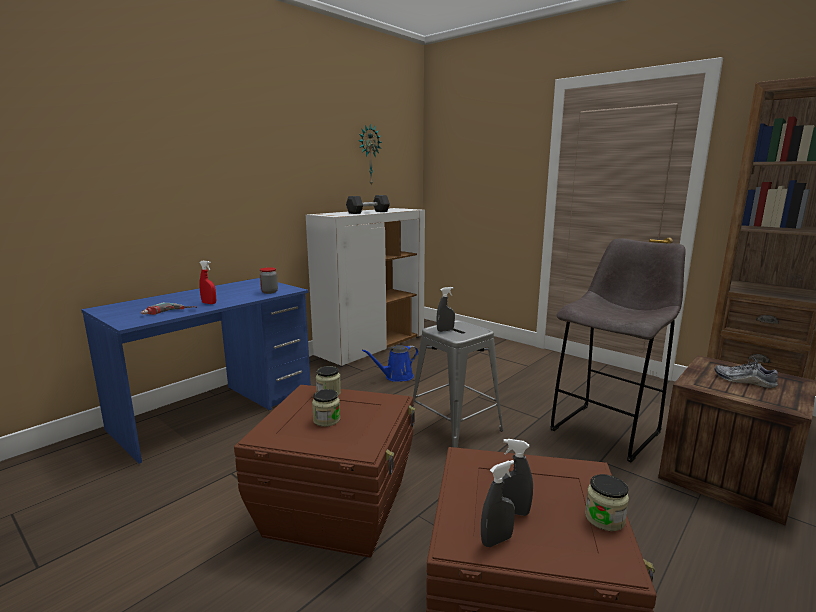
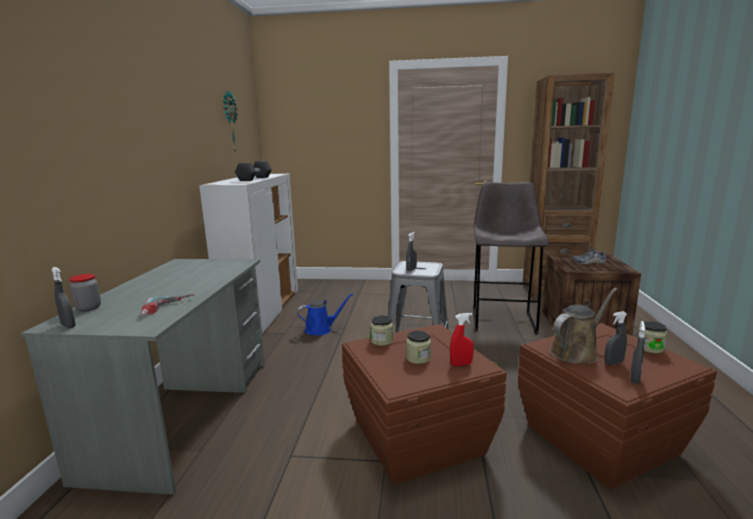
camera: 35 degrees left, 0 degrees up
blue desk [81,278,311,464] -> grey desk [21,259,265,495]
red spray bottle [199,261,216,304] -> red spray bottle moved to [450,313,474,366]
jar [260,267,278,294] -> jar moved to [69,274,101,312]
blue watering can [362,345,419,382] -> blue watering can turned 135 degrees counterclockwise [297,293,353,336]
none -> grey spray bottle [51,267,75,328]
none -> brown watering can [550,288,618,364]

